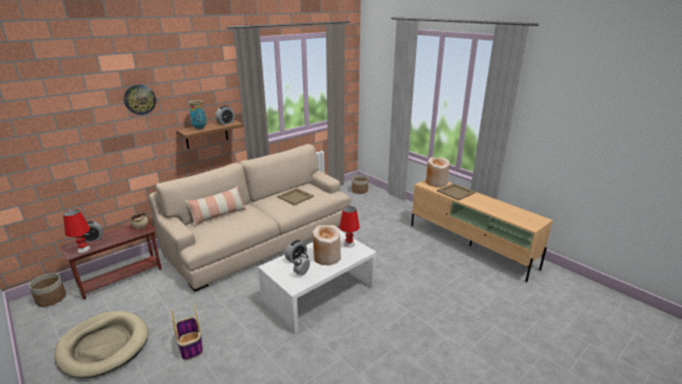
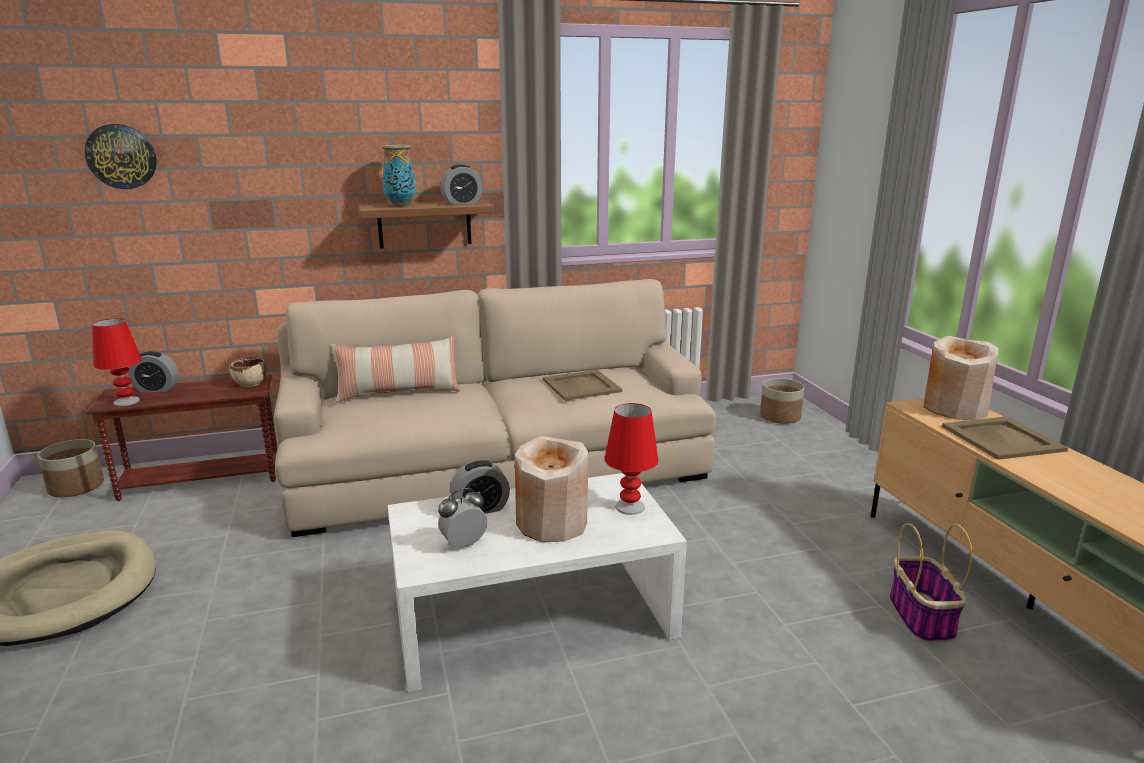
camera: 25 degrees right, 5 degrees down
wall clock [124,84,156,115] -> wall clock moved to [84,124,157,189]
basket [171,303,203,360] -> basket moved to [889,523,973,643]

